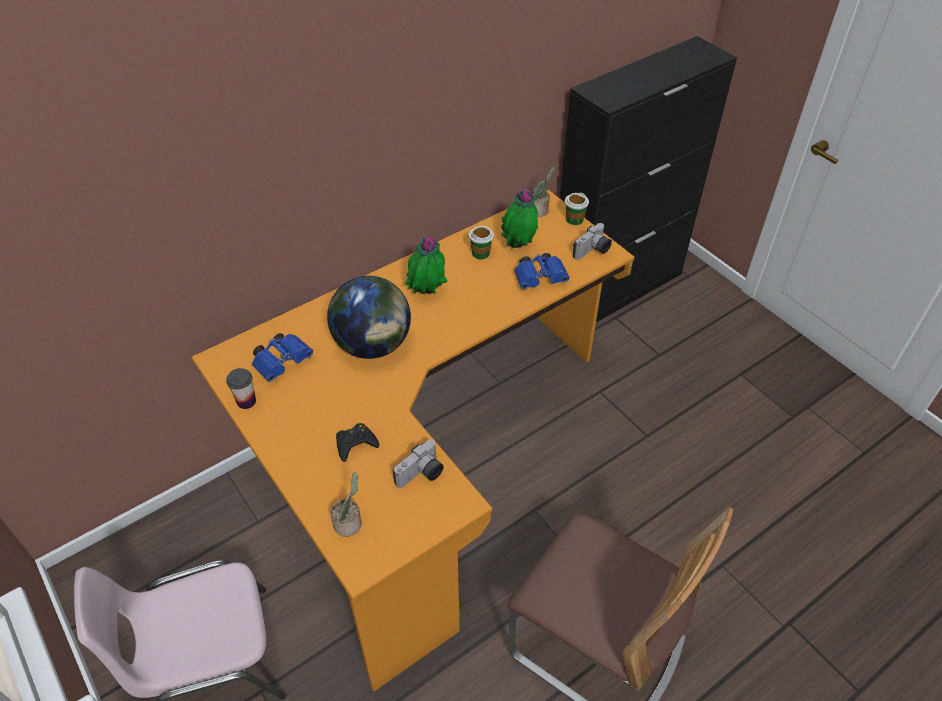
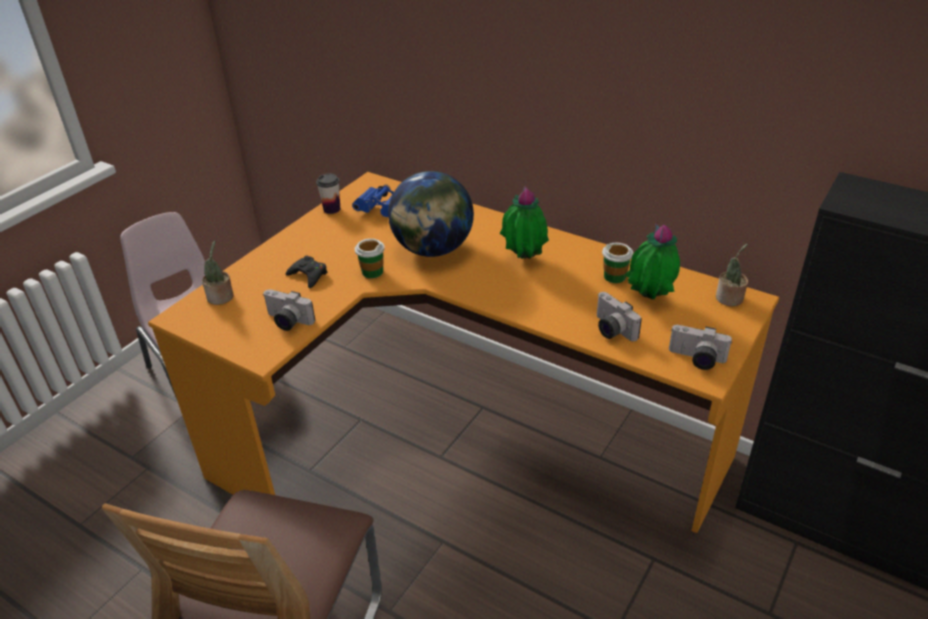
camera: 70 degrees right, 10 degrees down
blue binoculars [514,253,570,289] -> camera [597,292,642,341]
cup [565,193,589,225] -> cup moved to [355,238,385,278]

